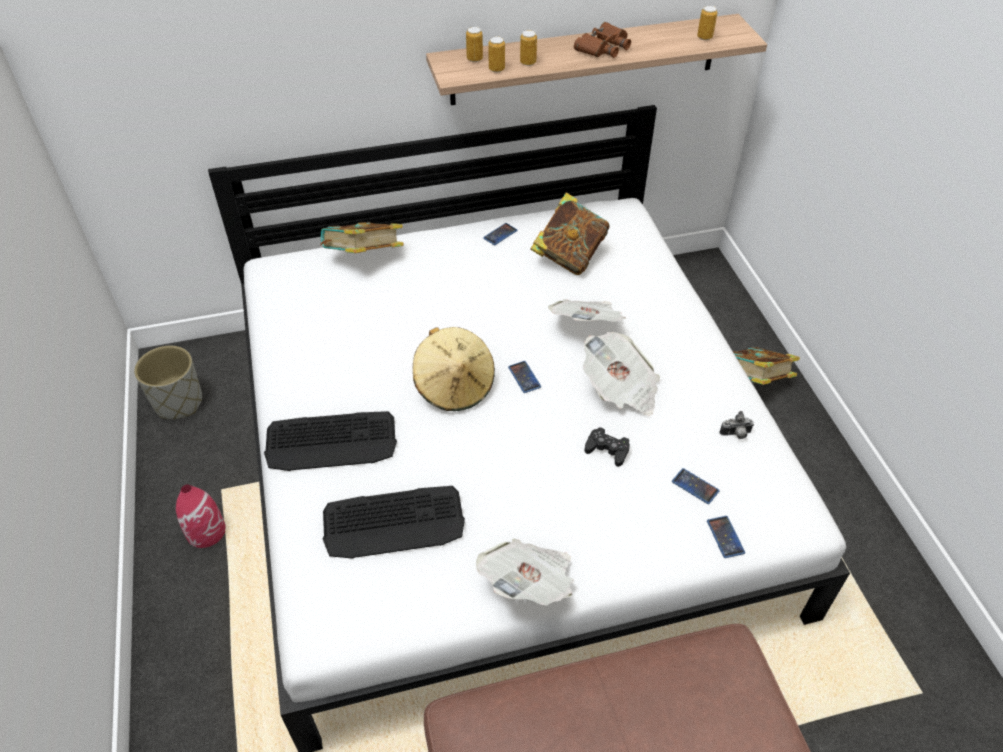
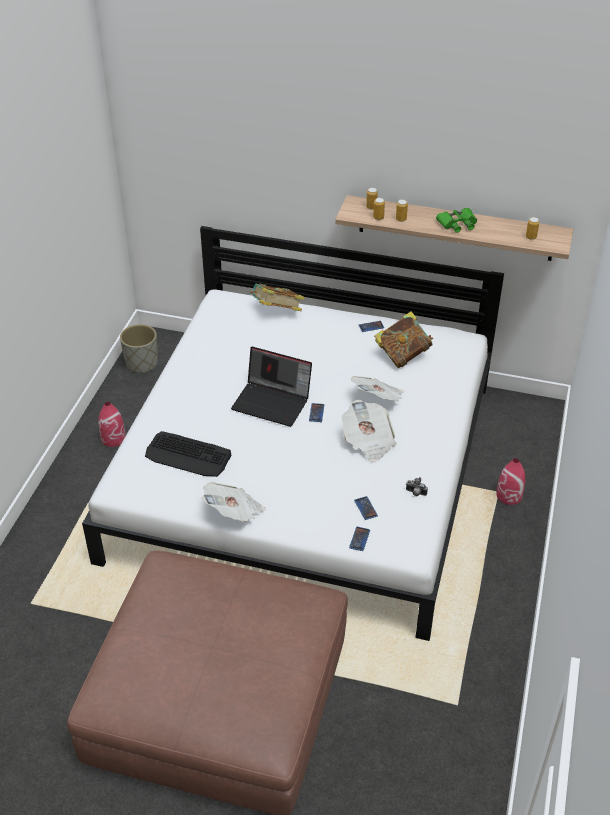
camera: 30 degrees right, 5 degrees down
keyboard [264,411,397,471] -> none
beige hat [413,327,495,411] -> laptop [231,347,312,427]
brown binoculars [574,22,631,58] -> green binoculars [436,208,477,233]
black game controller [585,427,630,467] -> none
book [733,347,800,385] -> red vase [496,458,525,505]

